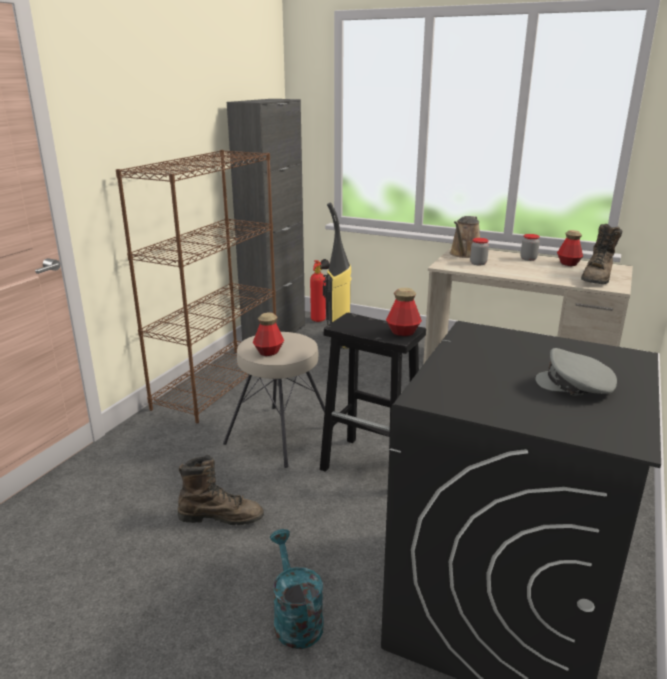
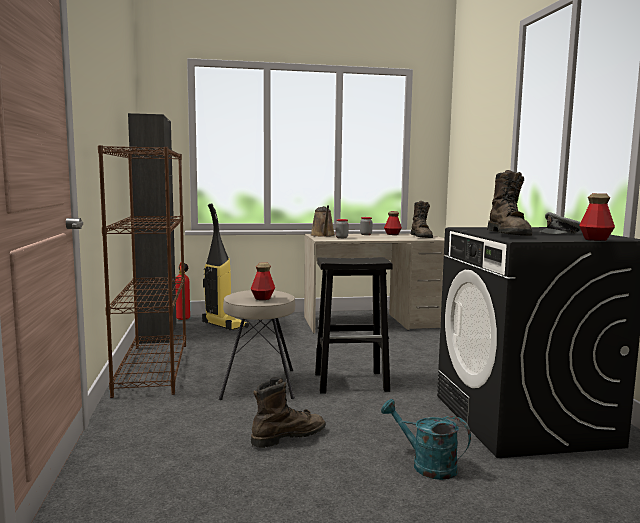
camera: 35 degrees left, 15 degrees down
bottle [386,288,422,336] -> bottle moved to [579,193,615,241]
none -> brown boot [487,170,532,236]

